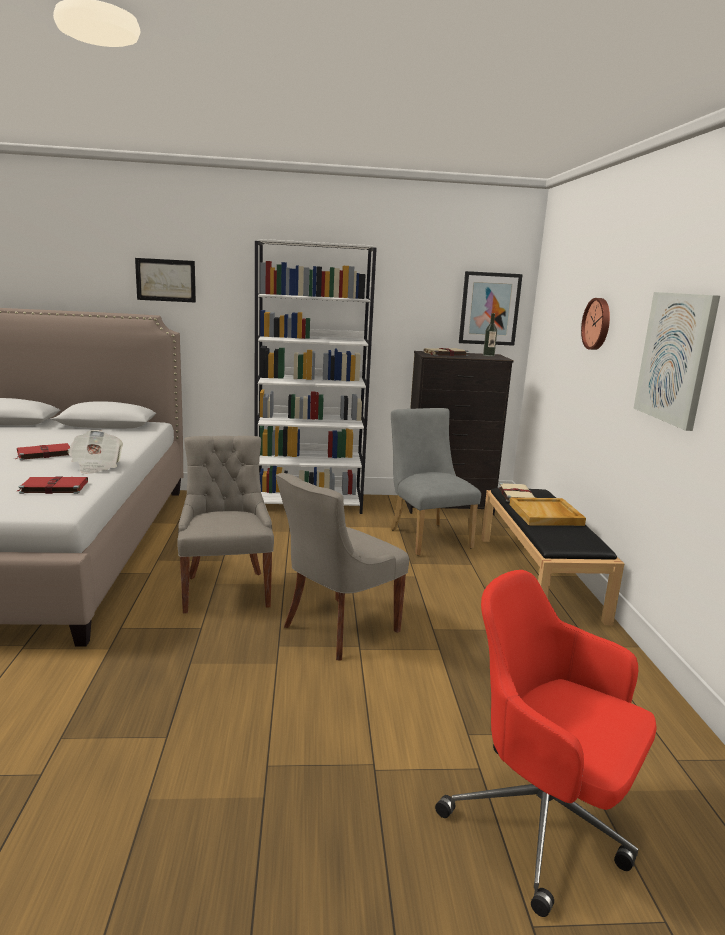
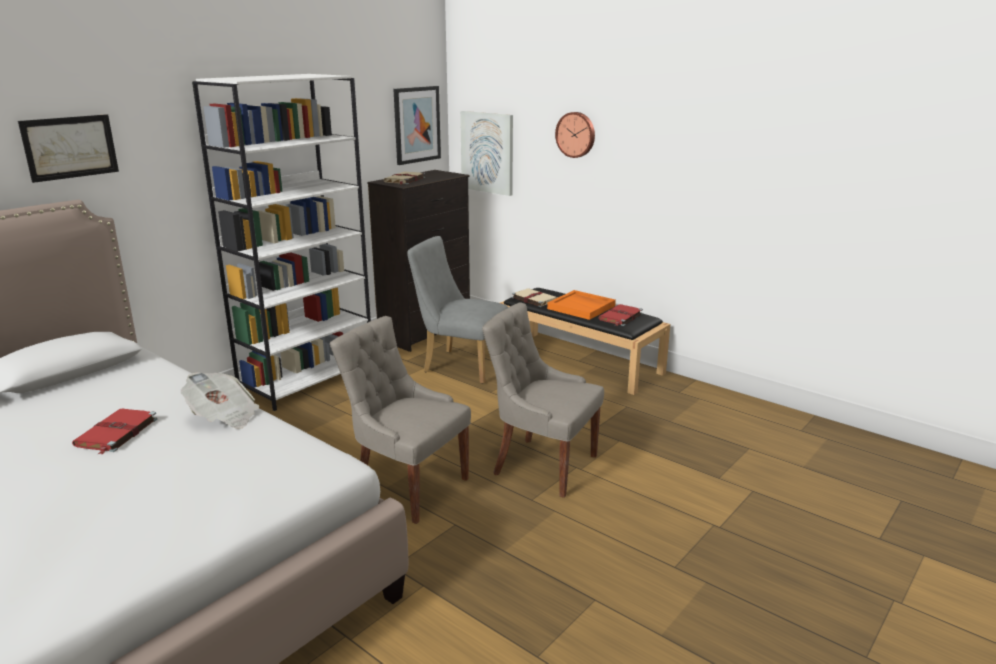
camera: 45 degrees left, 5 degrees up
red book [18,477,88,494] -> red book moved to [598,304,643,326]
grey chair [276,473,409,660] -> grey chair turned 120 degrees clockwise [482,302,604,498]
red office chair [435,570,657,917] -> none
bottle [483,313,497,357] -> none
beige tray [510,498,586,526] -> orange tray [547,290,616,320]
picture [634,292,720,431] -> picture moved to [460,111,513,196]

